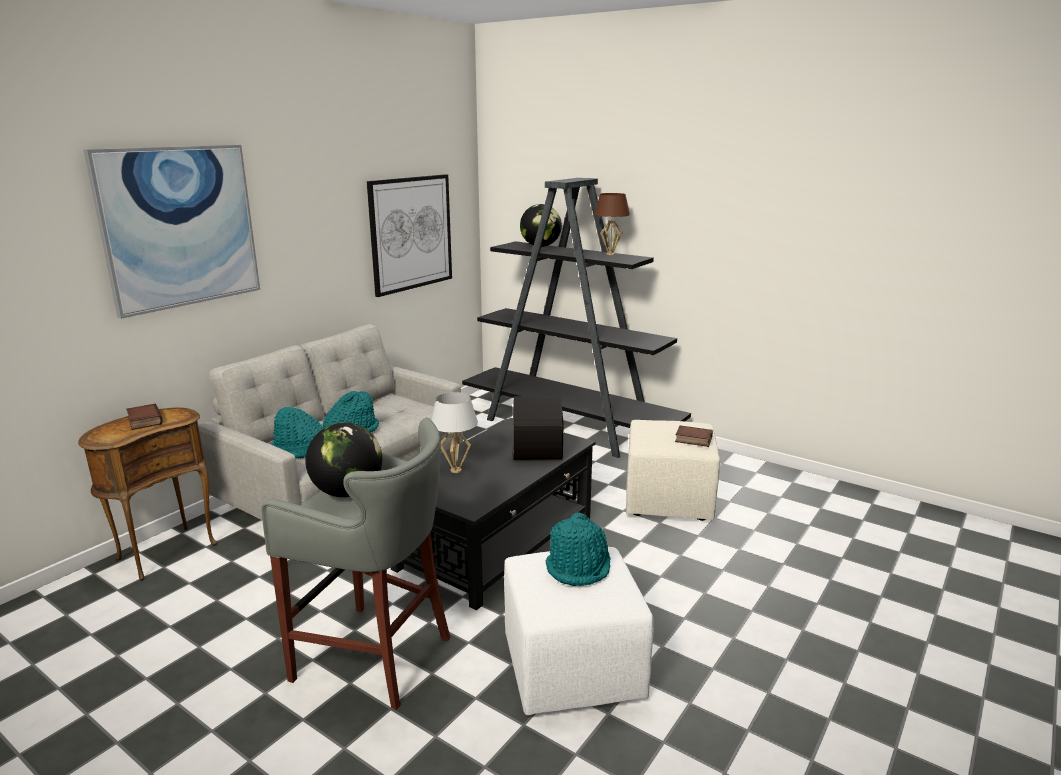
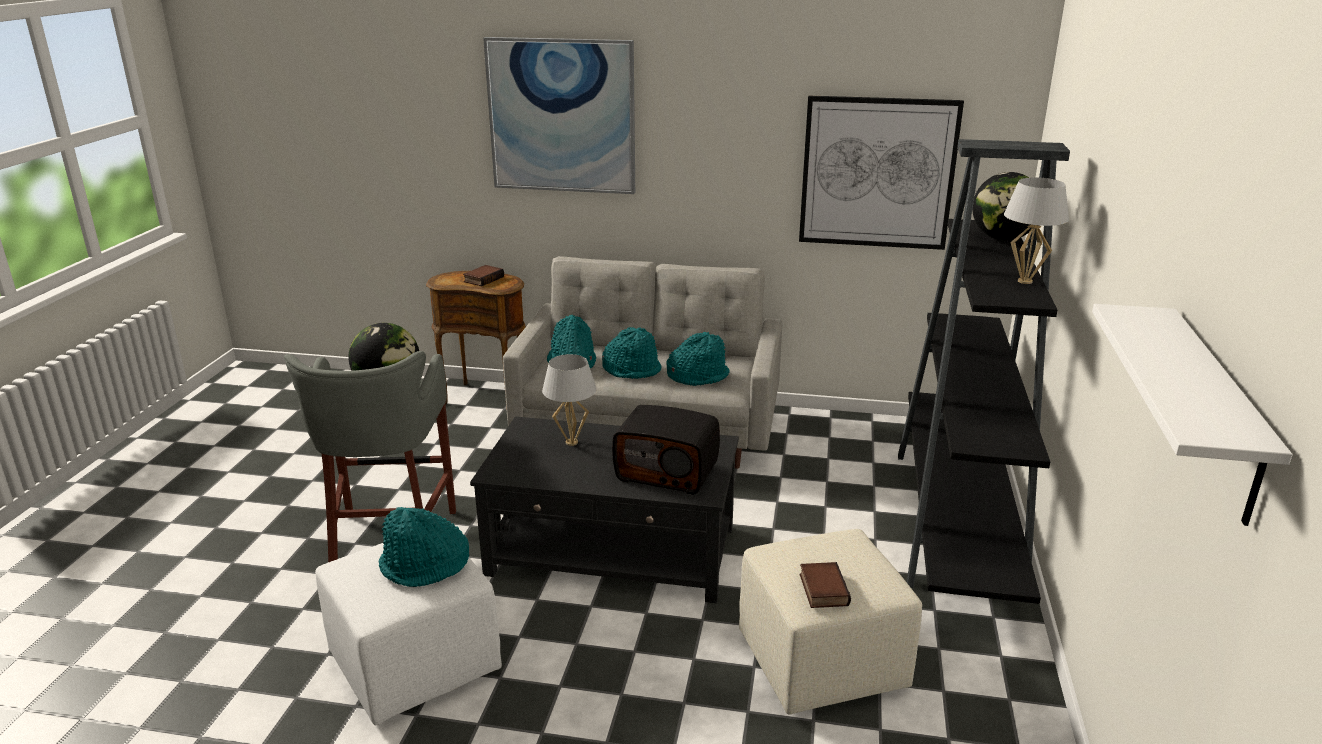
camera: 65 degrees right, 5 degrees up
radio [513,396,563,460] -> radio turned 45 degrees clockwise [612,405,720,495]
brown table lamp [594,193,630,255] -> white table lamp [1004,177,1069,284]
none -> turquoise hat [666,332,730,386]
none -> white shelf [1092,304,1292,526]

